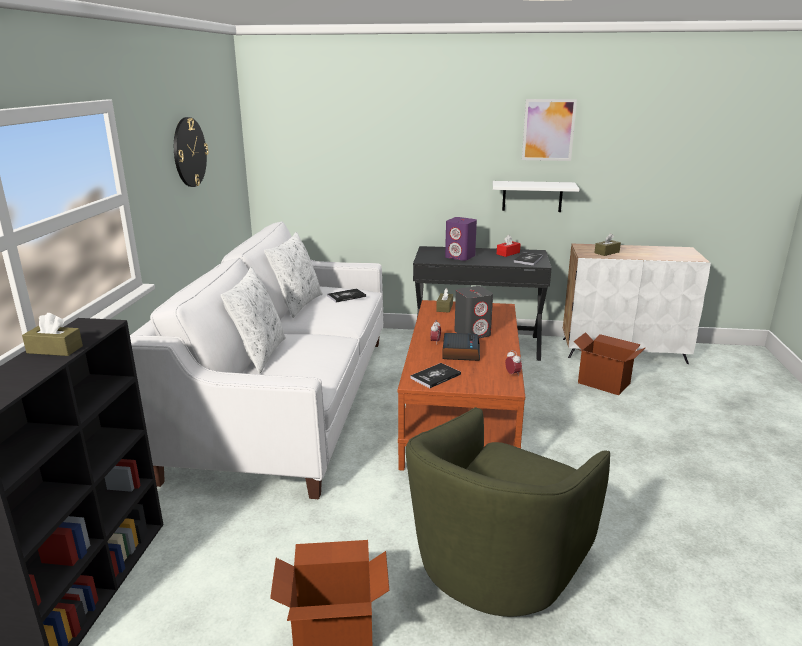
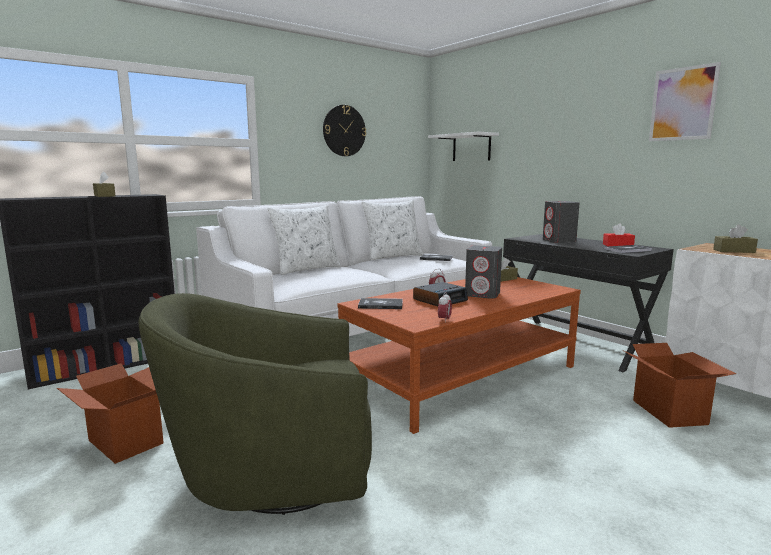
camera: 45 degrees right, 10 degrees down
purple speaker [445,217,477,261] -> grey speaker [543,201,580,243]
white shelf [493,181,579,212] -> white shelf moved to [428,132,499,161]

